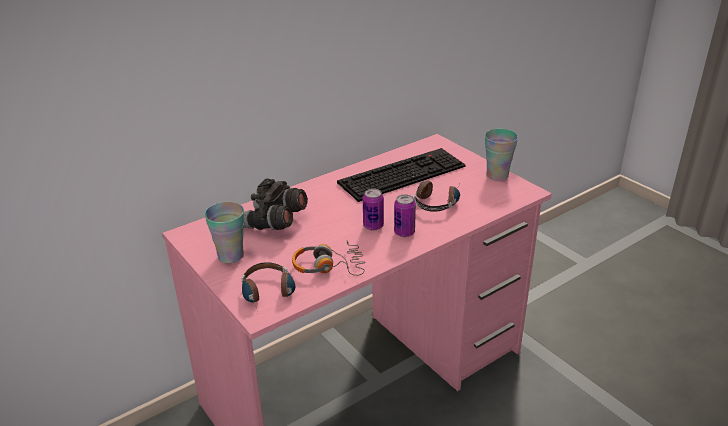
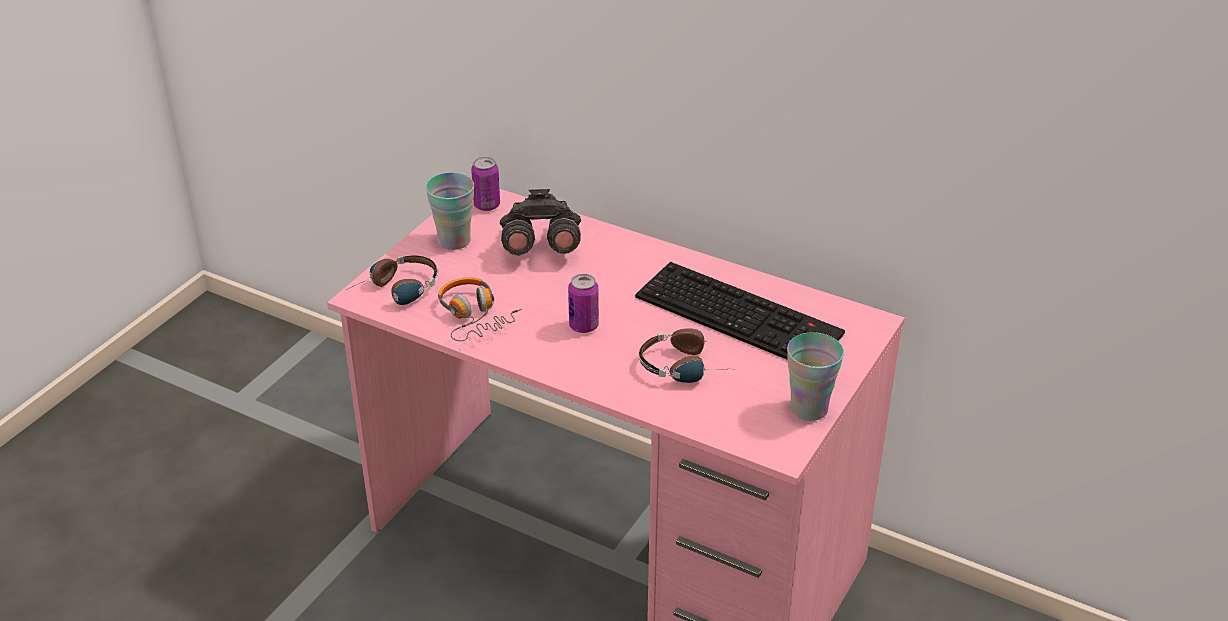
camera: 65 degrees right, 5 degrees up
can [394,194,416,237] -> can moved to [471,157,500,211]

